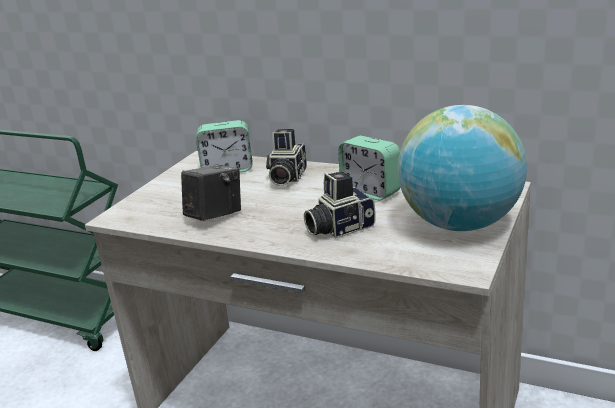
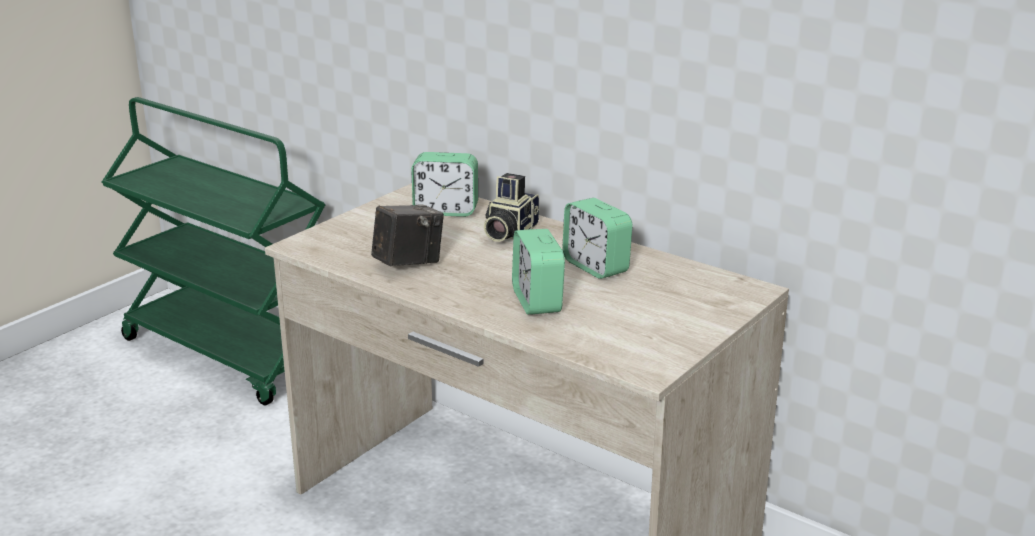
camera: 10 degrees right, 0 degrees up
camera [304,171,376,238] -> alarm clock [512,229,565,314]
globe [398,105,527,231] -> none

